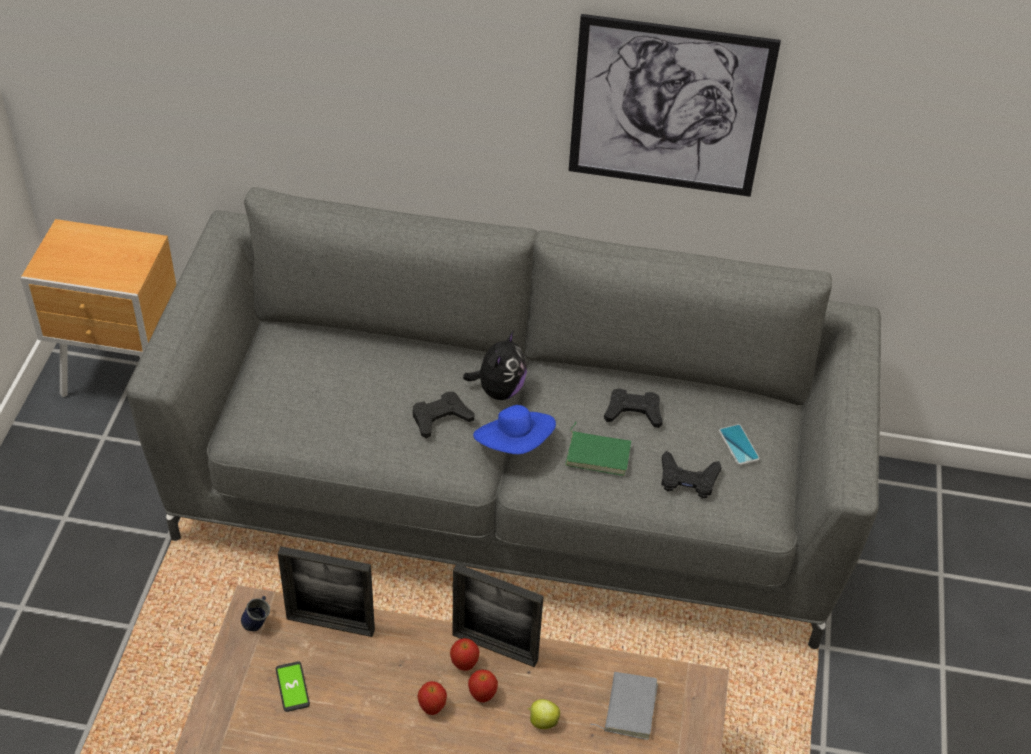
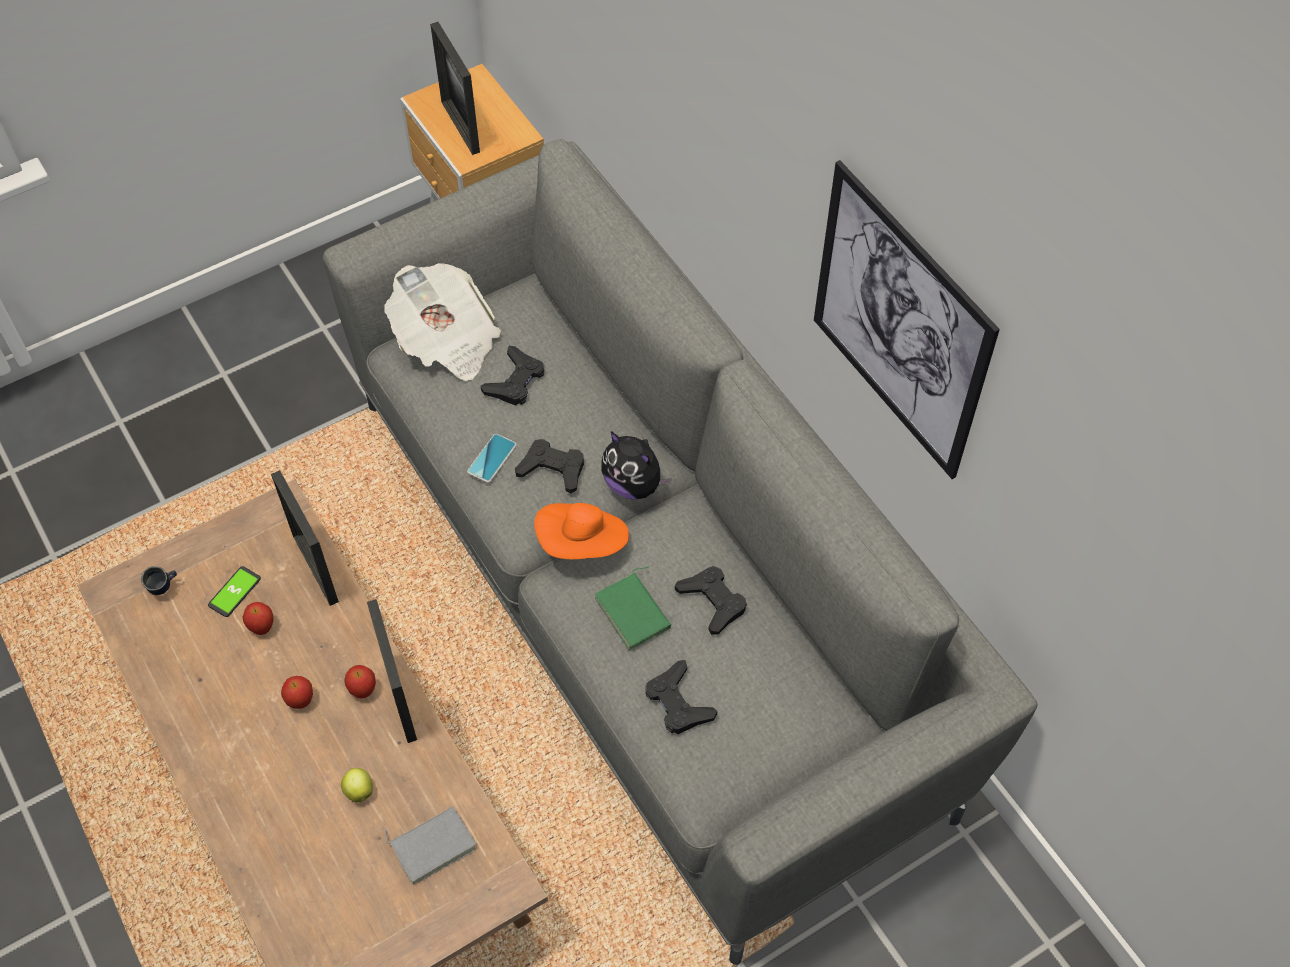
camera: 50 degrees right, 10 degrees up
blue mug [241,596,270,631] -> blue mug moved to [141,566,177,595]
plush toy [463,330,527,400] -> plush toy turned 60 degrees clockwise [601,431,672,500]
apple [468,670,498,702] -> apple moved to [242,602,274,635]
blue hat [473,405,556,454] -> orange hat [534,503,629,559]
phone [719,424,760,465] -> phone moved to [467,434,517,483]
none -> newspaper [384,263,501,381]
none -> picture frame [430,22,480,155]
none -> black game controller [481,346,544,406]

